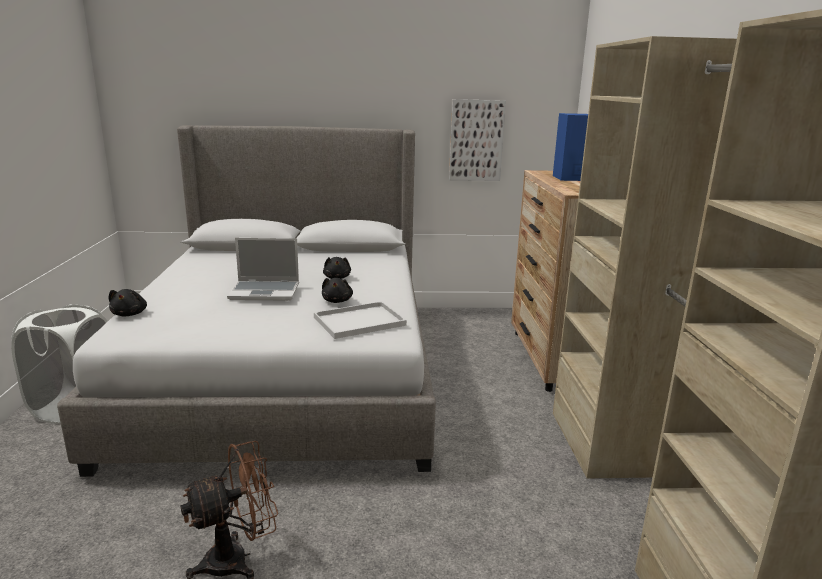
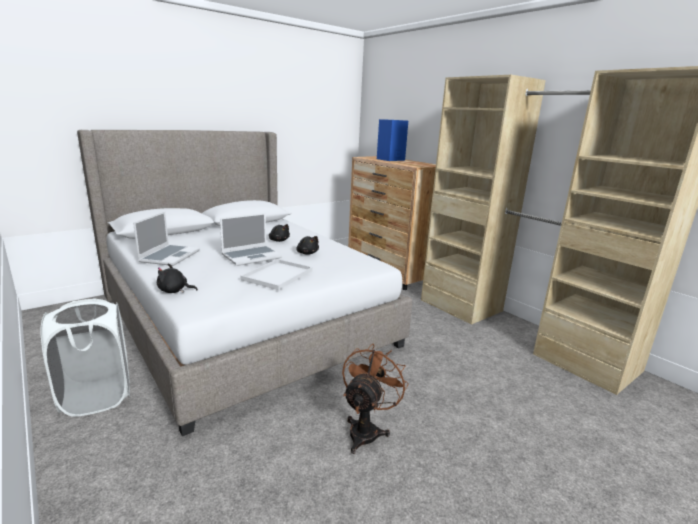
camera: 35 degrees left, 0 degrees up
black plush toy [109,289,147,317] -> black plush toy turned 135 degrees clockwise [157,264,198,293]
white tray [314,301,407,339] -> white tray moved to [240,259,313,290]
picture [449,99,506,181] -> none
none -> laptop [133,211,200,266]

